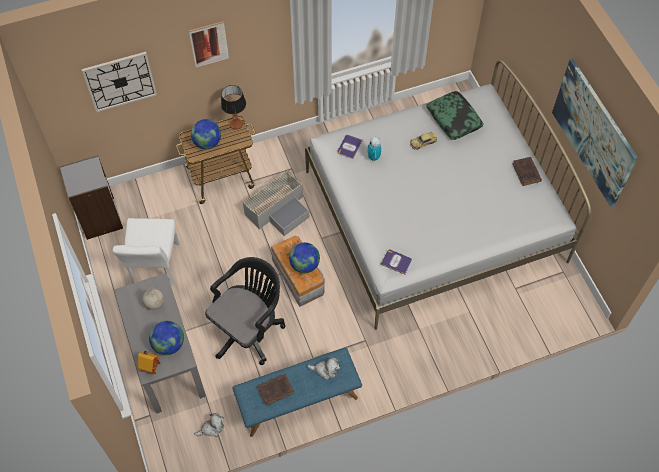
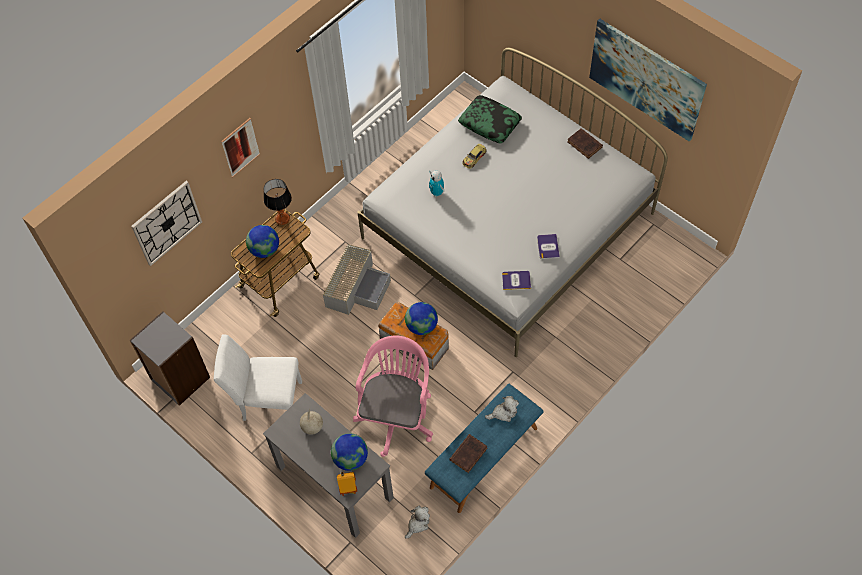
camera: 25 degrees left, 0 degrees up
white chair [112,218,179,285] -> white chair turned 120 degrees clockwise [214,334,302,421]
black office chair [205,257,285,365] -> pink office chair [353,336,433,457]
book [337,135,363,159] -> book moved to [537,234,560,259]

